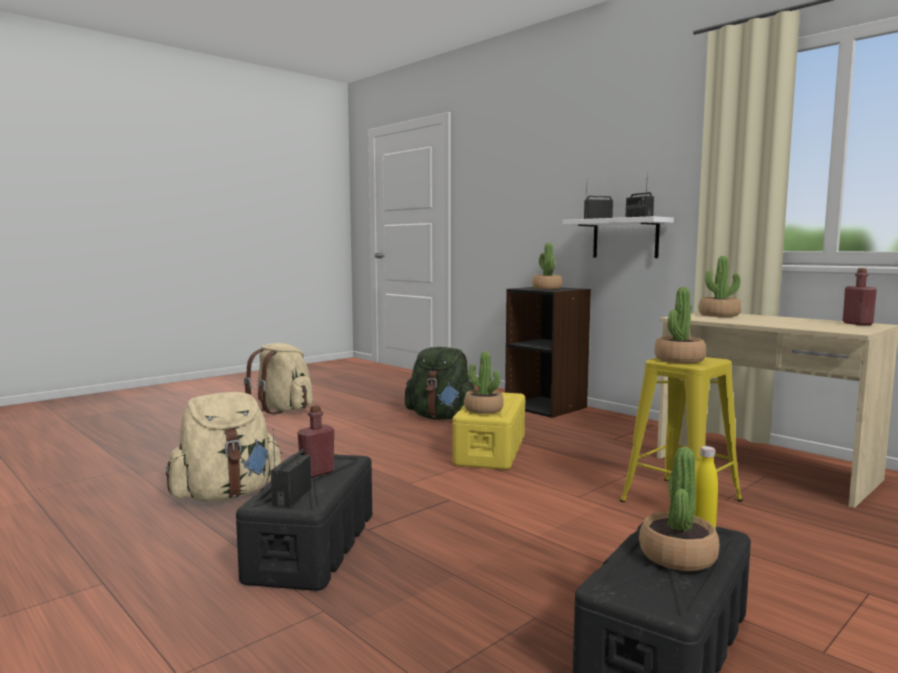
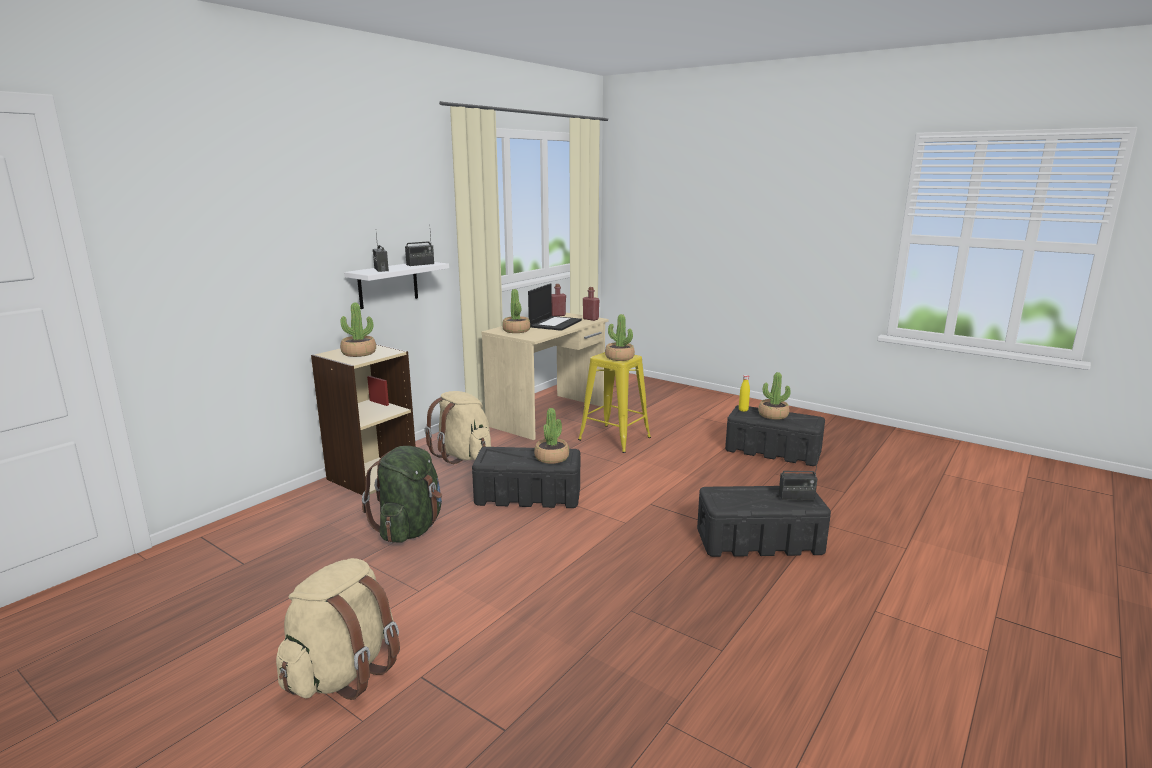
camera: 100 degrees left, 10 degrees up
beige backpack [166,392,283,502] -> beige backpack moved to [425,391,491,464]
red bottle [297,405,334,478] -> red bottle moved to [583,287,600,321]
yellow storage box [453,392,525,470] -> black storage box [472,447,580,508]
black bookcase [505,287,591,418] -> beige bookcase [311,344,416,495]
none -> laptop [528,284,582,331]

